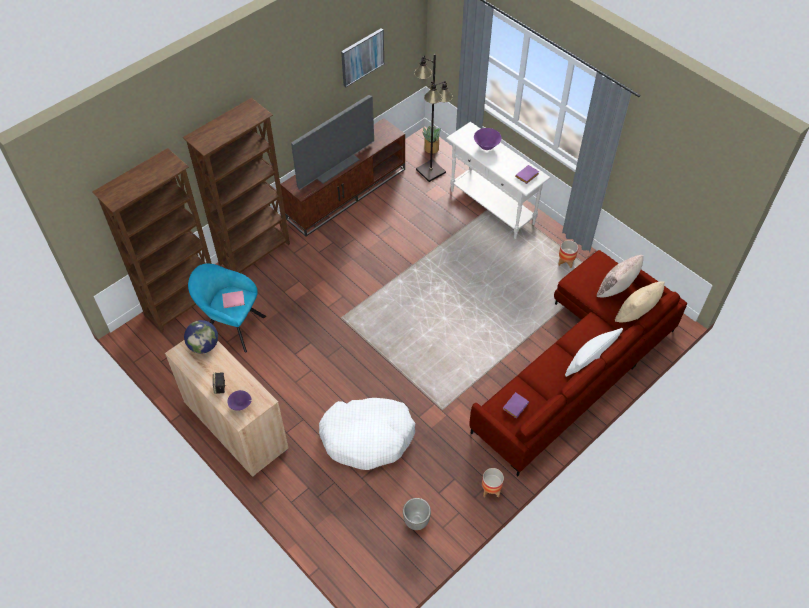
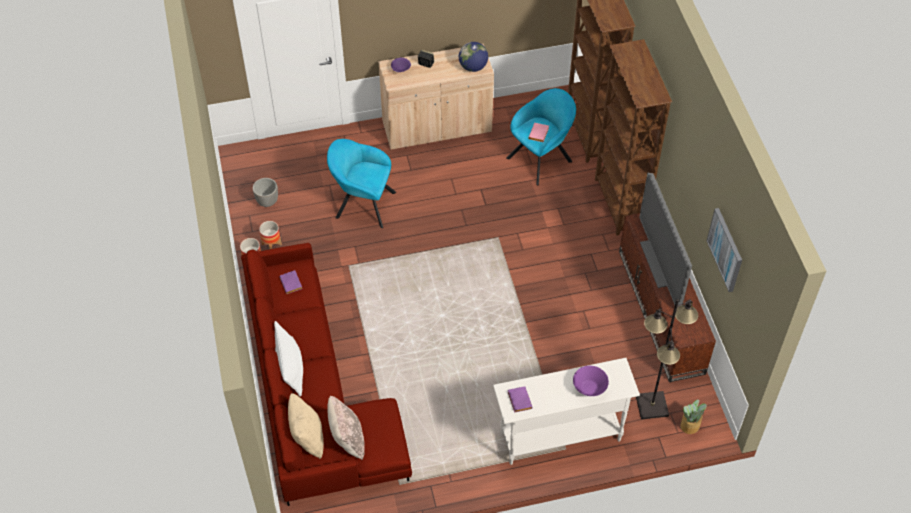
camera: 120 degrees right, 0 degrees up
white dog bed [319,398,415,470] -> turquoise armchair [327,139,396,228]
planter [558,240,578,268] -> planter moved to [259,221,282,249]

